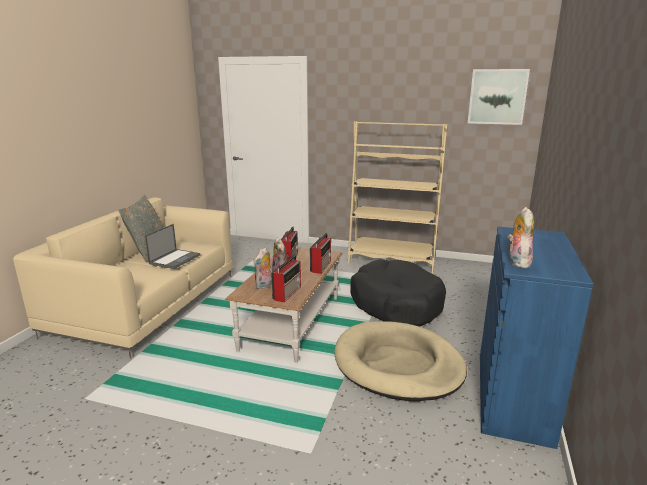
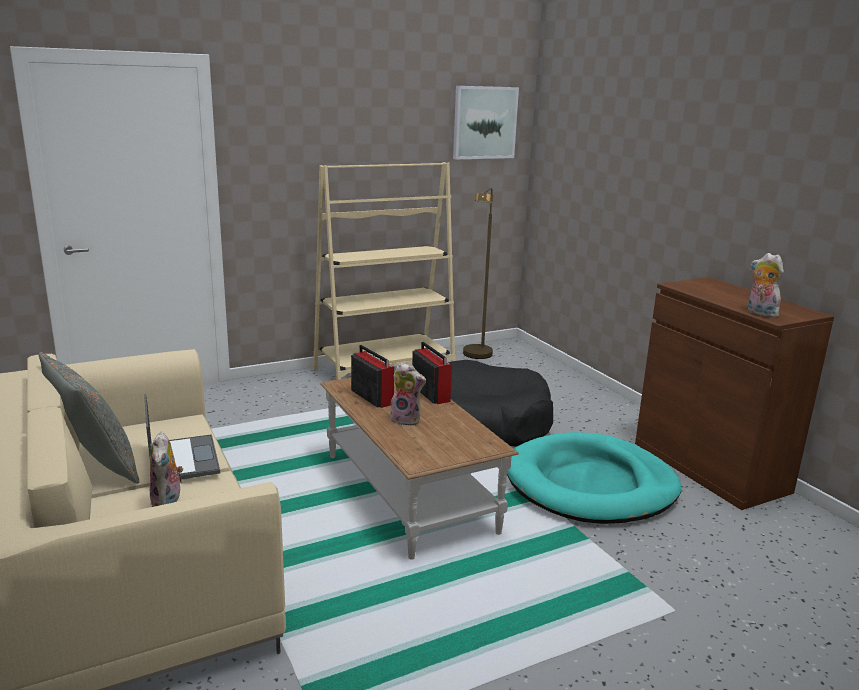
camera: 45 degrees left, 0 degrees up
plush toy [253,247,272,290] -> plush toy moved to [150,432,183,507]
radio [271,255,301,303] -> none
beige dog bed [334,321,467,401] -> turquoise dog bed [507,432,681,524]
blue cabinet [480,227,593,449] -> brown cabinet [635,277,834,510]
none -> brown floor lamp [463,187,493,359]

